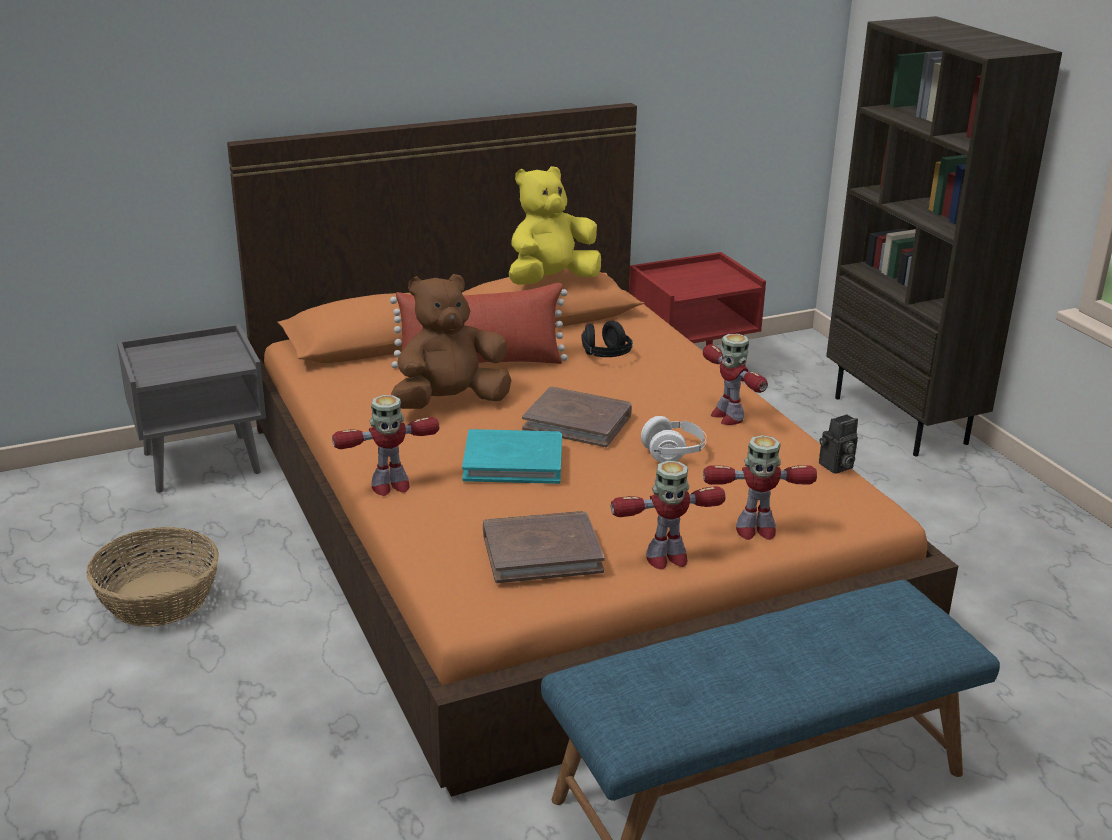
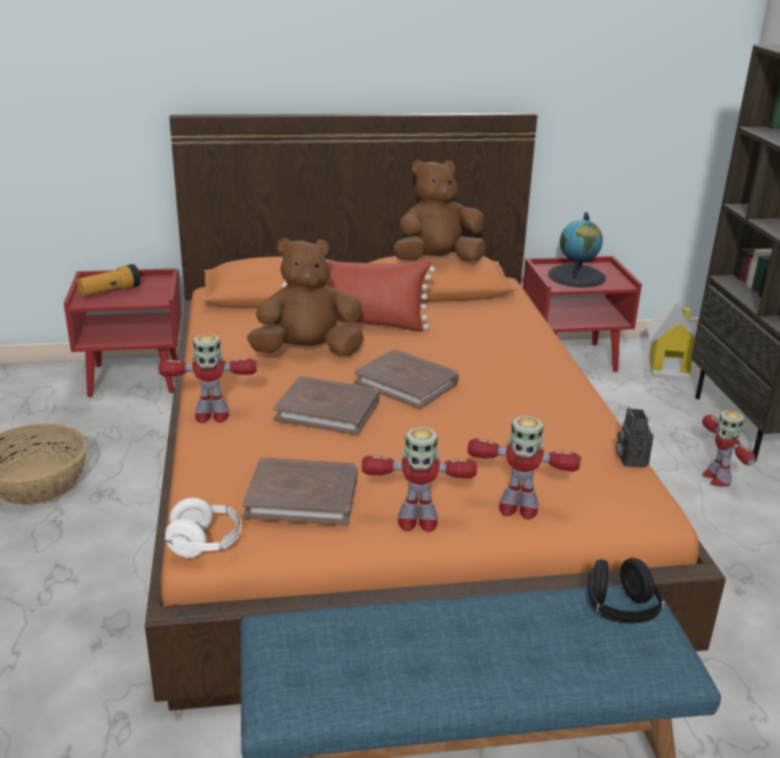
camera: 15 degrees right, 0 degrees up
grey nightstand [117,323,266,493] -> red nightstand [64,268,182,397]
turquoise book [462,429,562,484] -> brown book [273,376,380,435]
yellow plush toy [509,166,601,285] -> brown plush toy [393,160,486,261]
black headphones [581,320,633,357] -> black headphones moved to [588,558,664,624]
white headphones [641,416,707,463] -> white headphones moved to [165,498,242,558]
toy robot [703,334,768,425] -> toy robot moved to [702,410,756,487]
camera [819,414,858,474] -> camera turned 105 degrees clockwise [616,407,653,467]
none -> flashlight [77,264,141,296]
none -> globe [548,212,606,288]
none -> toy house [646,303,697,380]

